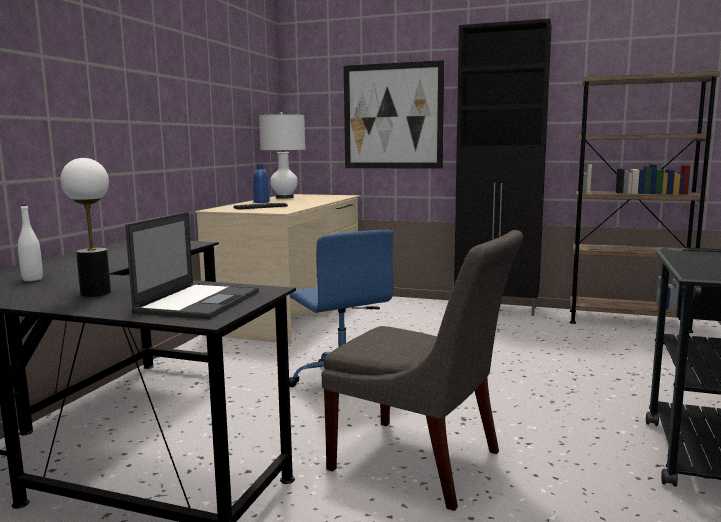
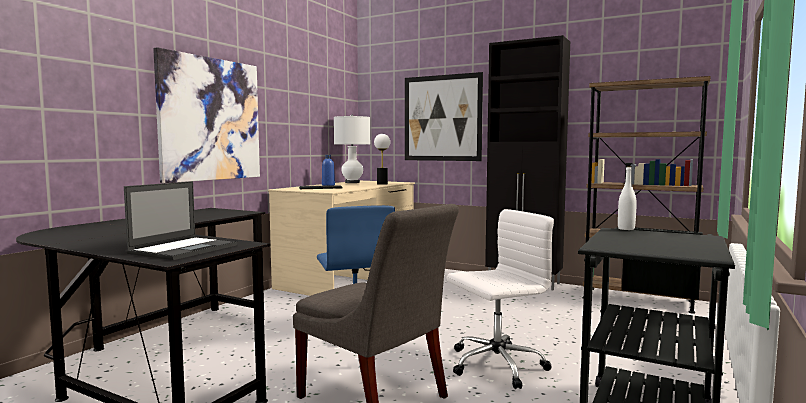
camera: 10 degrees right, 5 degrees down
white bottle [18,204,43,281] -> white bottle moved to [618,166,637,230]
table lamp [61,158,111,297] -> table lamp moved to [374,134,390,185]
none -> picture [153,47,260,183]
none -> white office chair [447,209,554,389]

